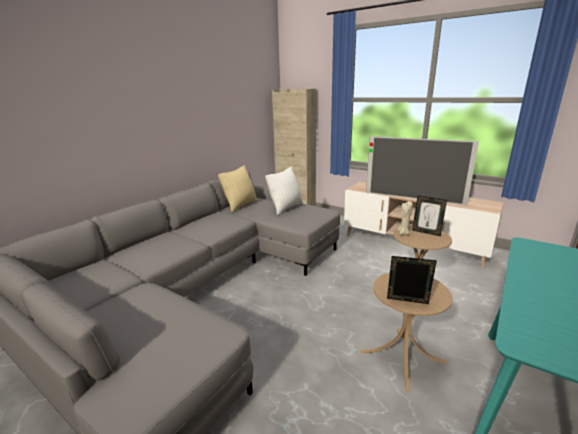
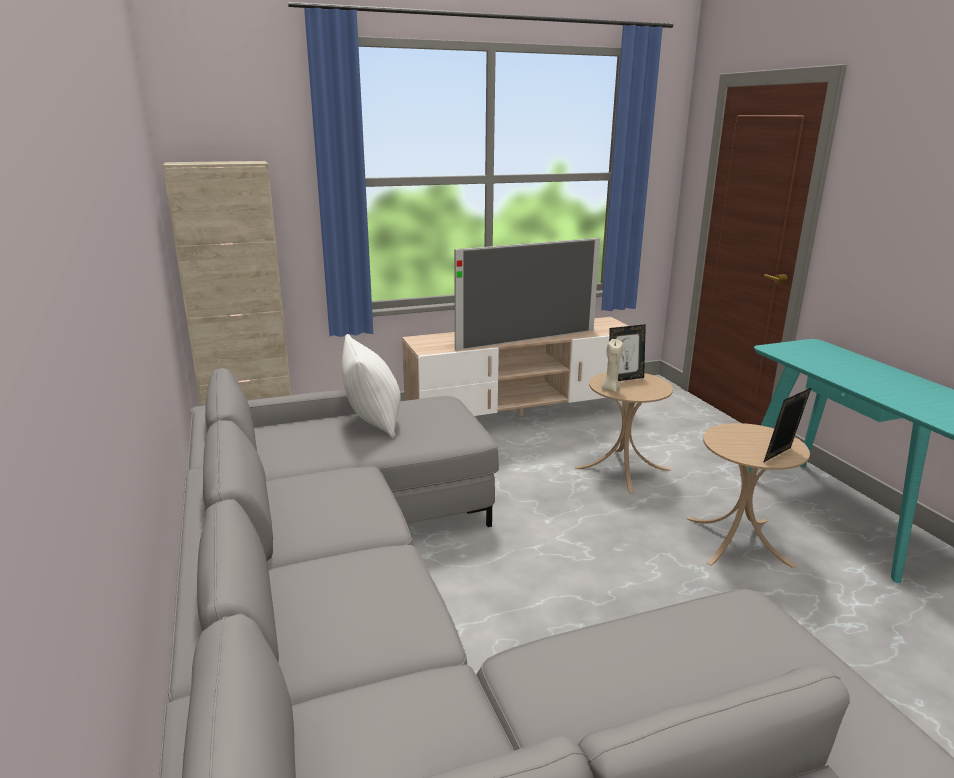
camera: 55 degrees left, 0 degrees up
beige pillow [218,165,257,212] -> none

